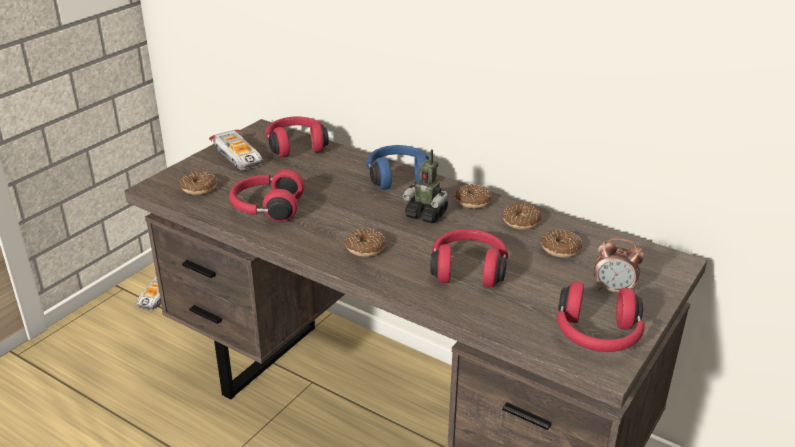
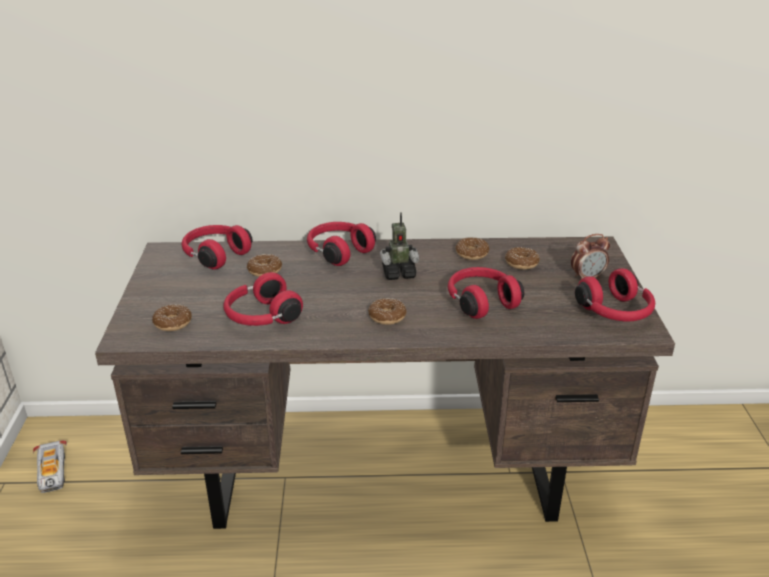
camera: 35 degrees left, 0 degrees up
toy car [209,130,263,170] -> none
blue headphones [366,145,429,190] -> red headphones [307,222,376,266]
donut [455,184,492,209] -> donut moved to [247,254,282,277]

